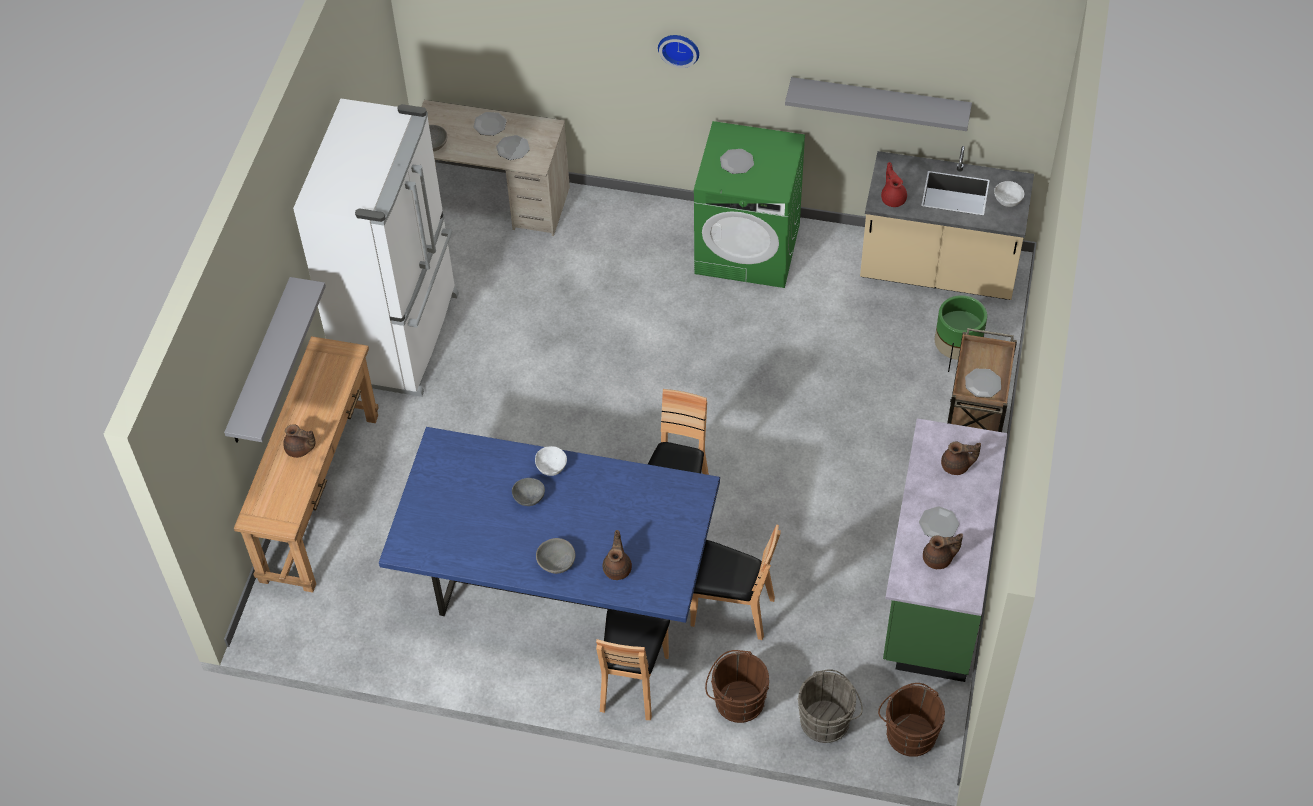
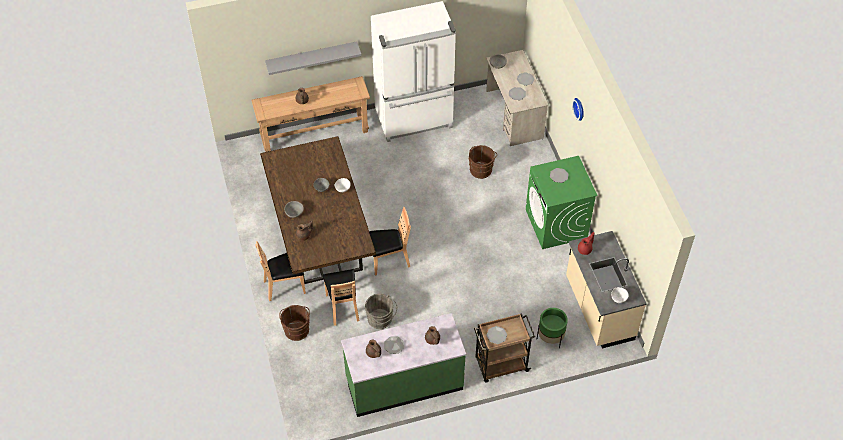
camera: 60 degrees right, 0 degrees up
blue dining table [379,427,720,623] -> brown dining table [260,136,376,284]
grey shelf [785,77,972,131] -> none
grey bucket [797,669,863,743] -> grey bucket moved to [365,294,397,329]
brown bucket [878,683,945,757] -> brown bucket moved to [469,145,497,179]

